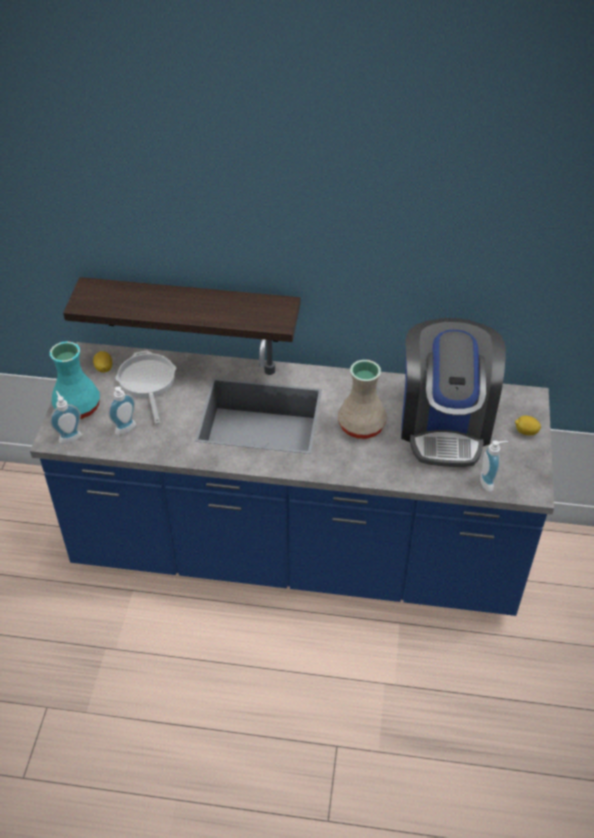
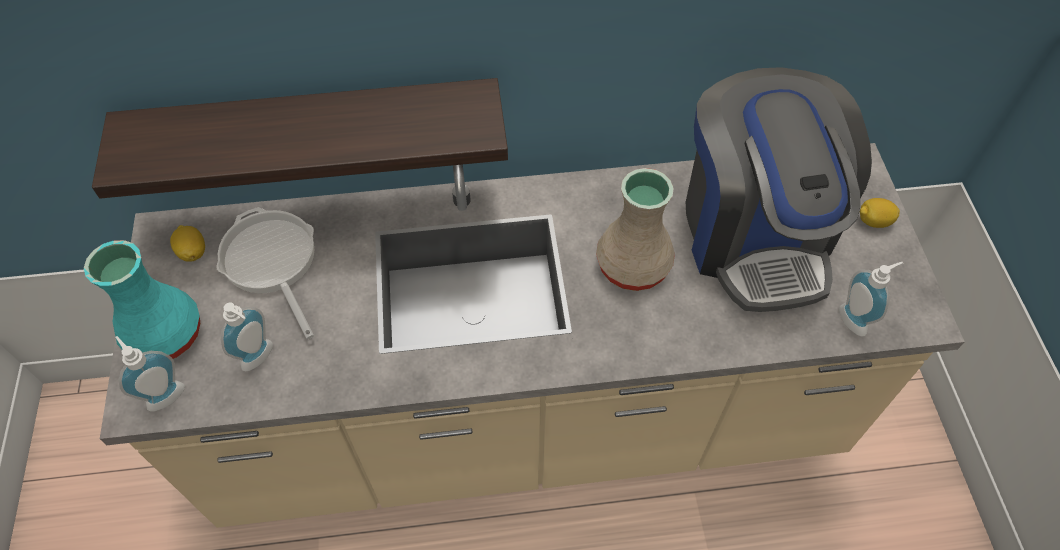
camera: 15 degrees left, 10 degrees up
blue counter [30,339,554,616] -> beige counter [100,143,965,528]

